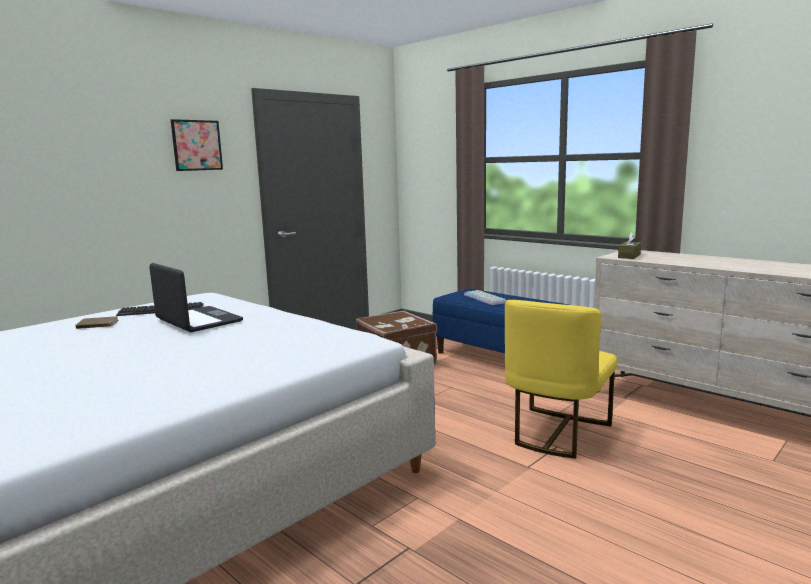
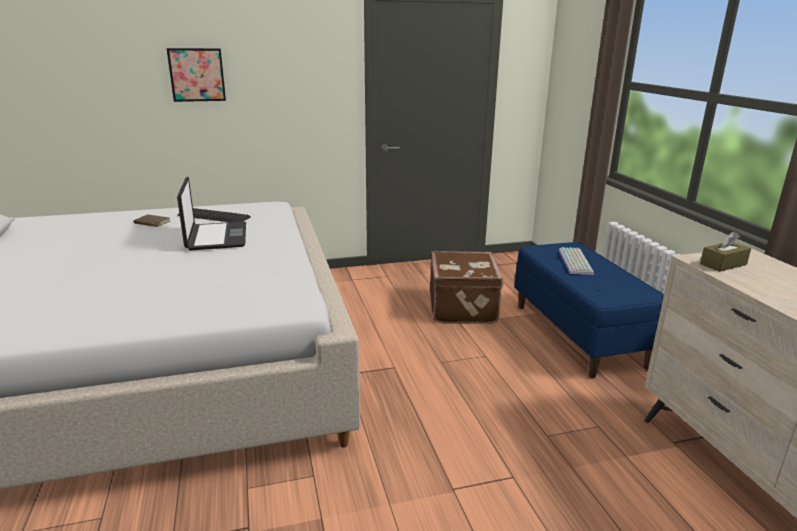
camera: 30 degrees right, 10 degrees up
picture [171,119,223,171] -> picture moved to [166,48,226,102]
yellow chair [505,300,617,459] -> none

